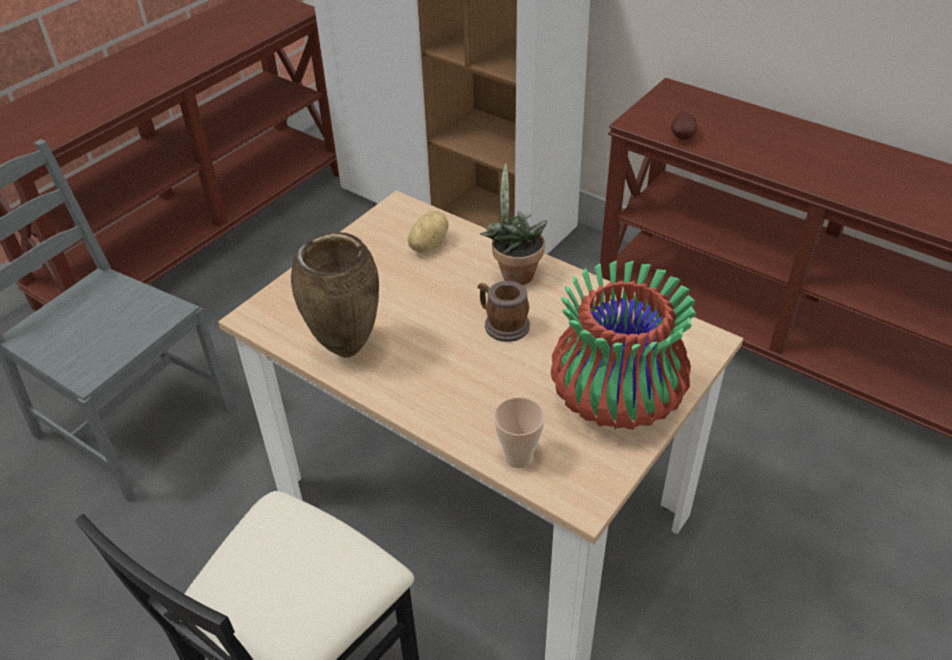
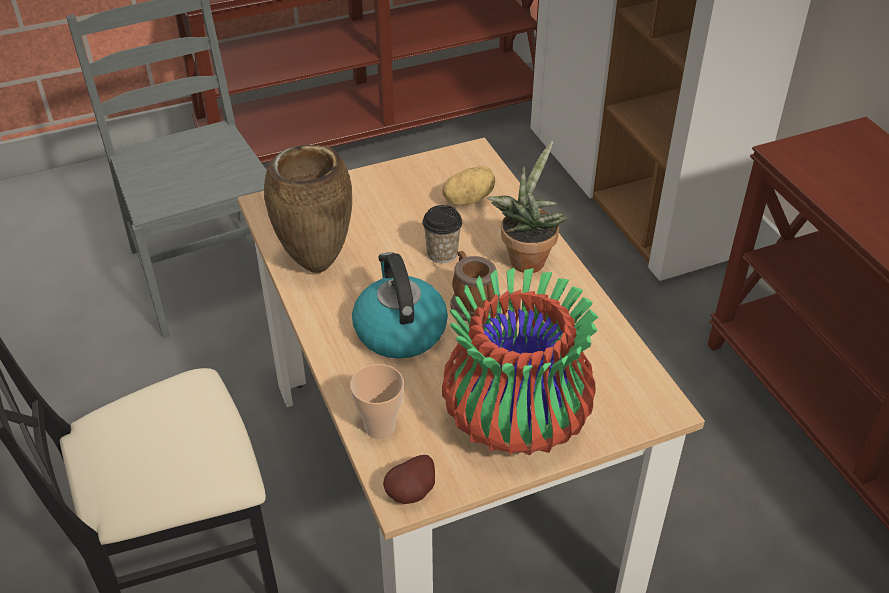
camera: 30 degrees right, 0 degrees up
potato [671,112,698,140] -> potato moved to [383,455,435,504]
none -> kettle [352,252,448,359]
none -> cup [422,205,462,263]

